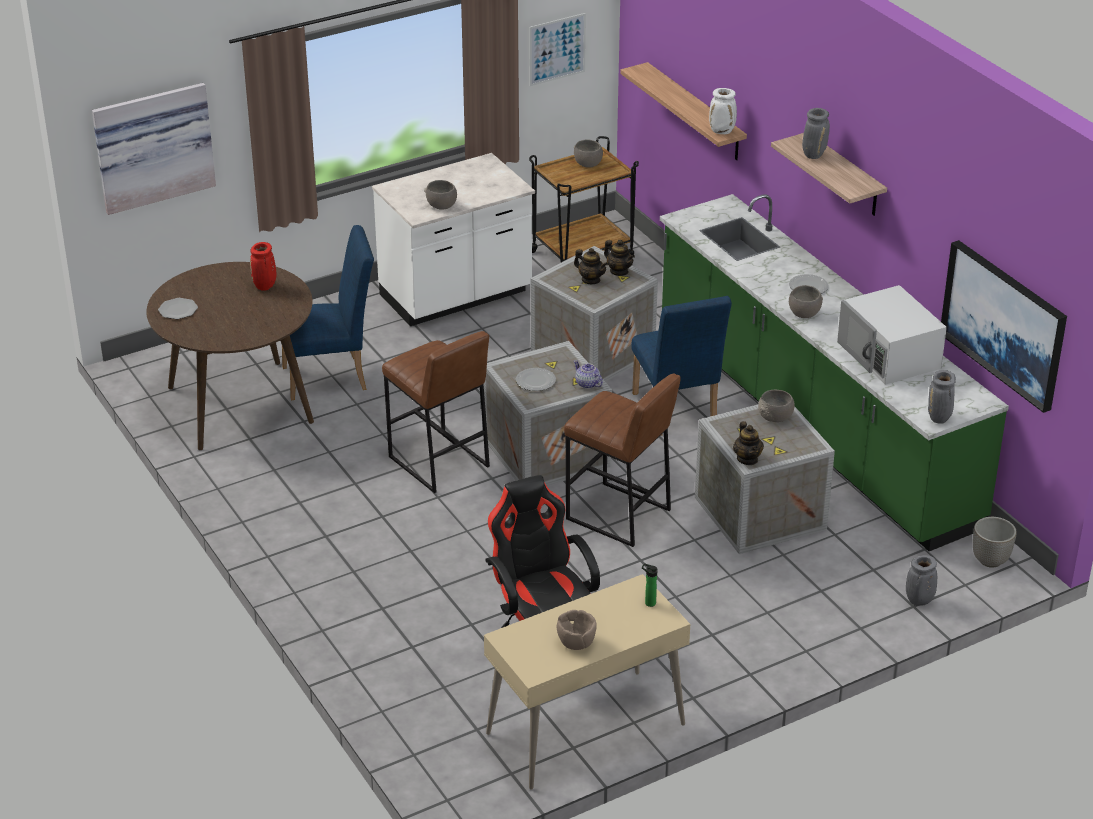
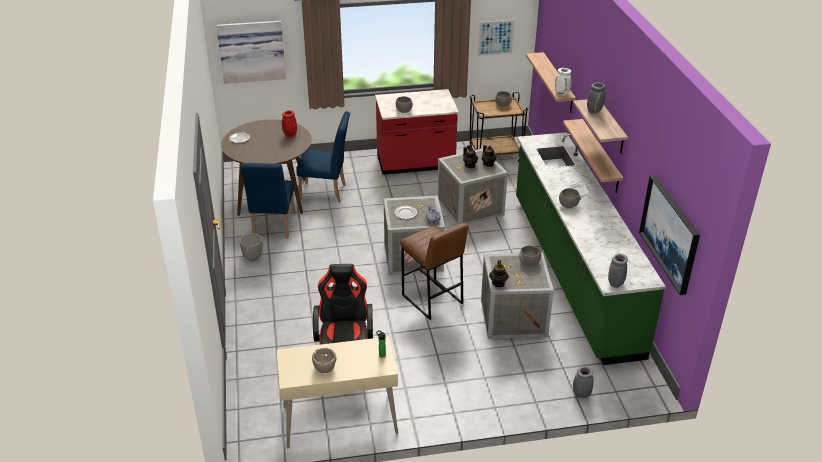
camera: 20 degrees right, 0 degrees up
white counter [372,153,535,326] -> red counter [375,89,459,175]
brown stool [382,331,490,493] -> none
blue chair [631,296,732,436] -> blue chair moved to [241,163,295,238]
white microwave [837,285,947,385] -> none
planter [973,517,1017,568] -> planter moved to [240,233,263,261]
none -> shelf [563,119,623,193]

